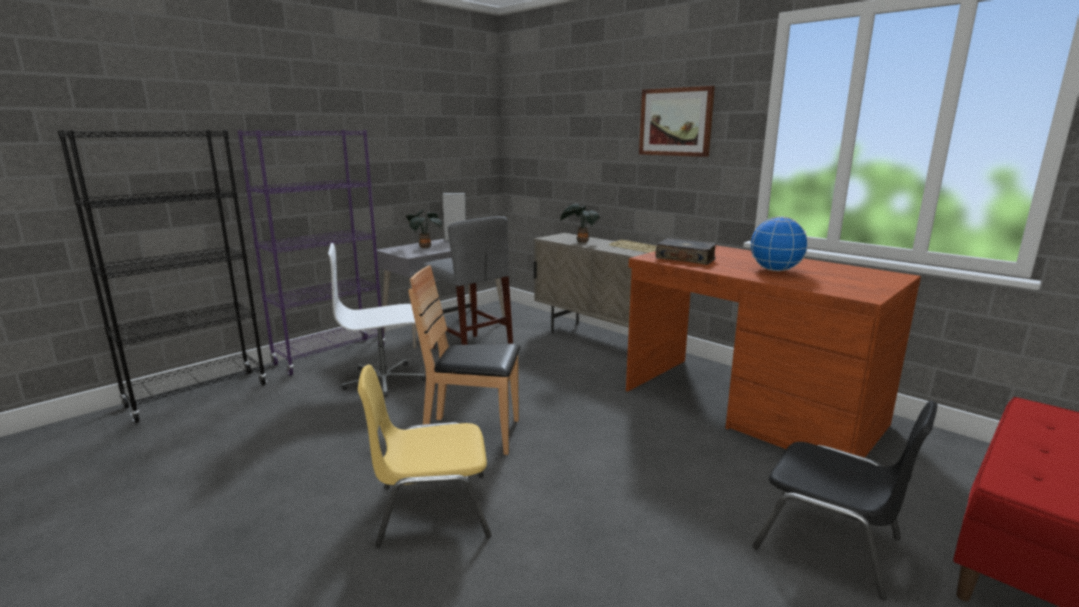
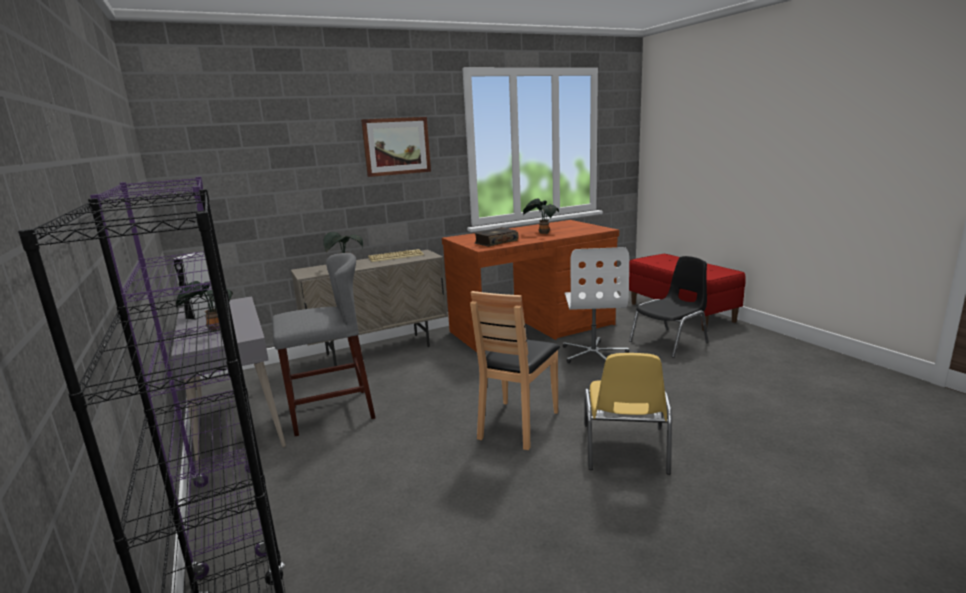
camera: 70 degrees left, 0 degrees up
white office chair [328,243,426,397] -> white office chair moved to [563,247,629,363]
globe [750,216,809,271] -> potted plant [523,199,559,234]

